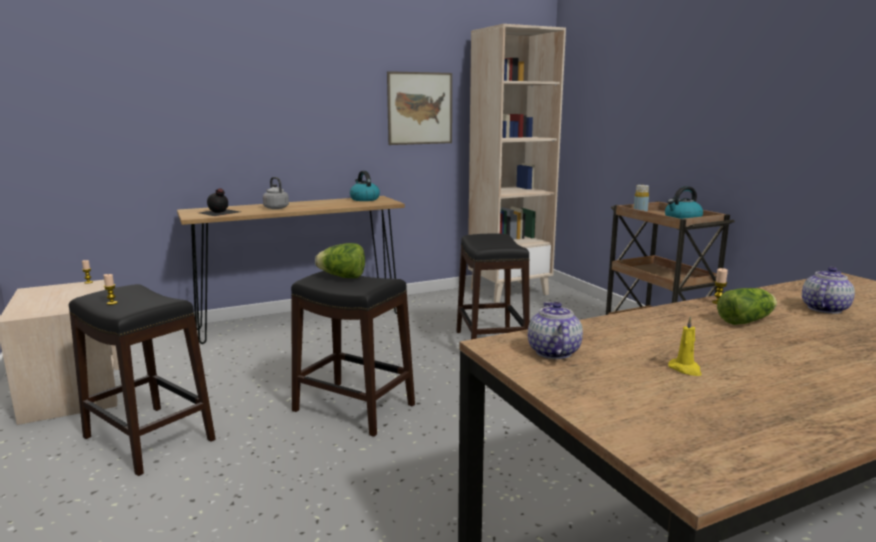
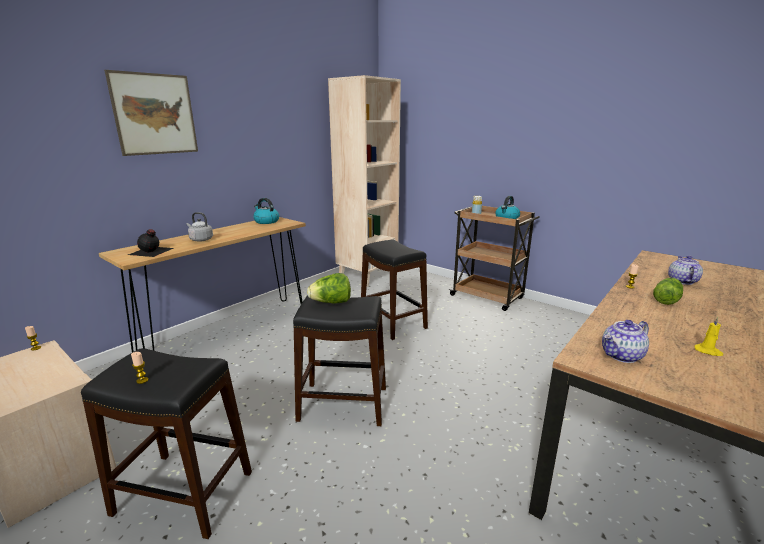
camera: 25 degrees left, 5 degrees up
picture [387,71,452,145] -> picture moved to [104,70,198,156]
teapot [528,302,583,359] -> teapot turned 90 degrees counterclockwise [602,320,649,363]

